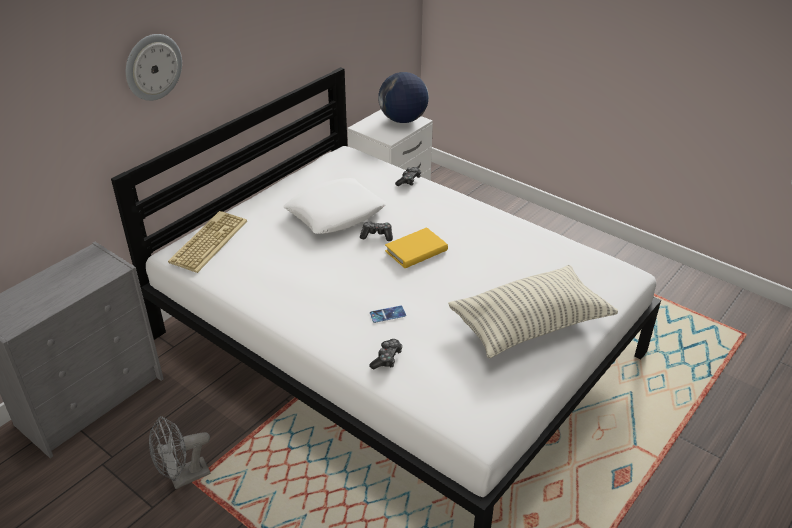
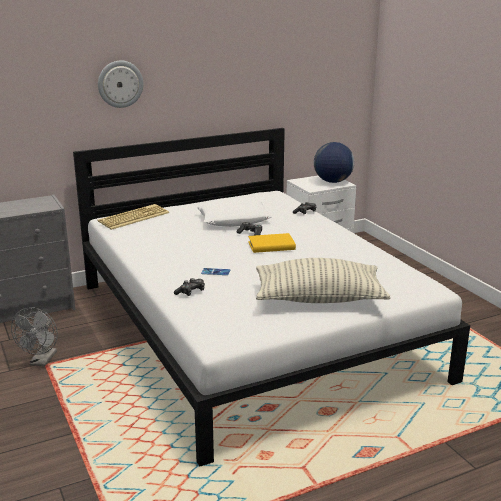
camera: 25 degrees right, 15 degrees down
grey fan [149,416,211,489] -> grey fan turned 75 degrees counterclockwise [11,307,58,366]

